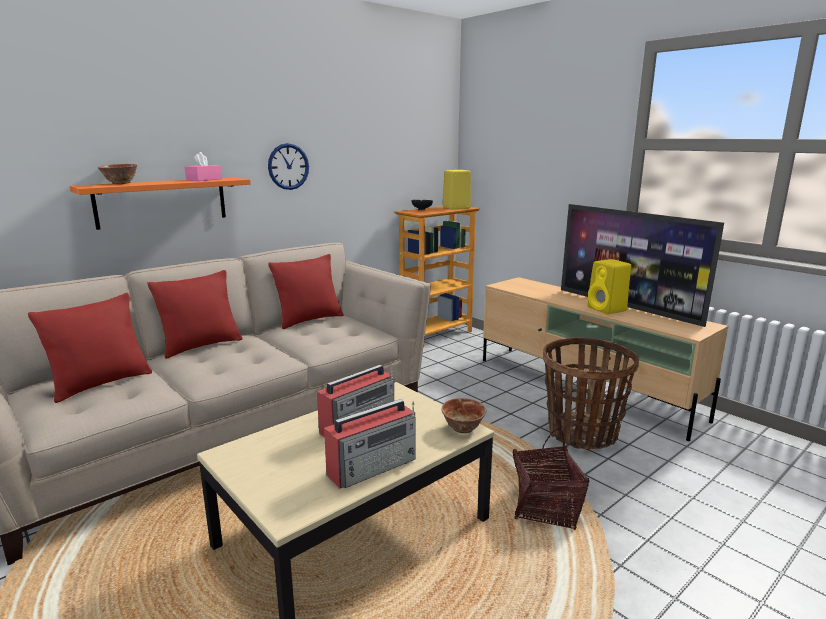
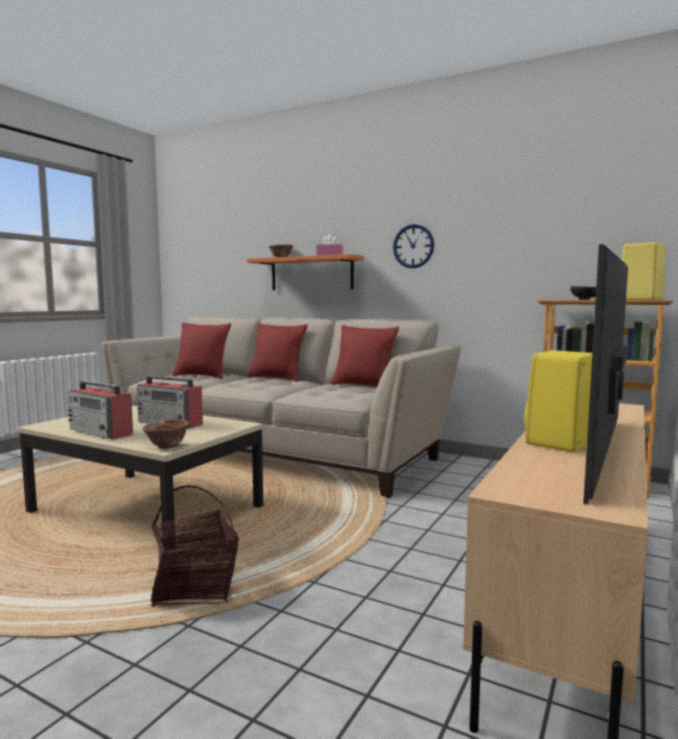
camera: 70 degrees right, 10 degrees down
basket [543,337,640,450] -> none

